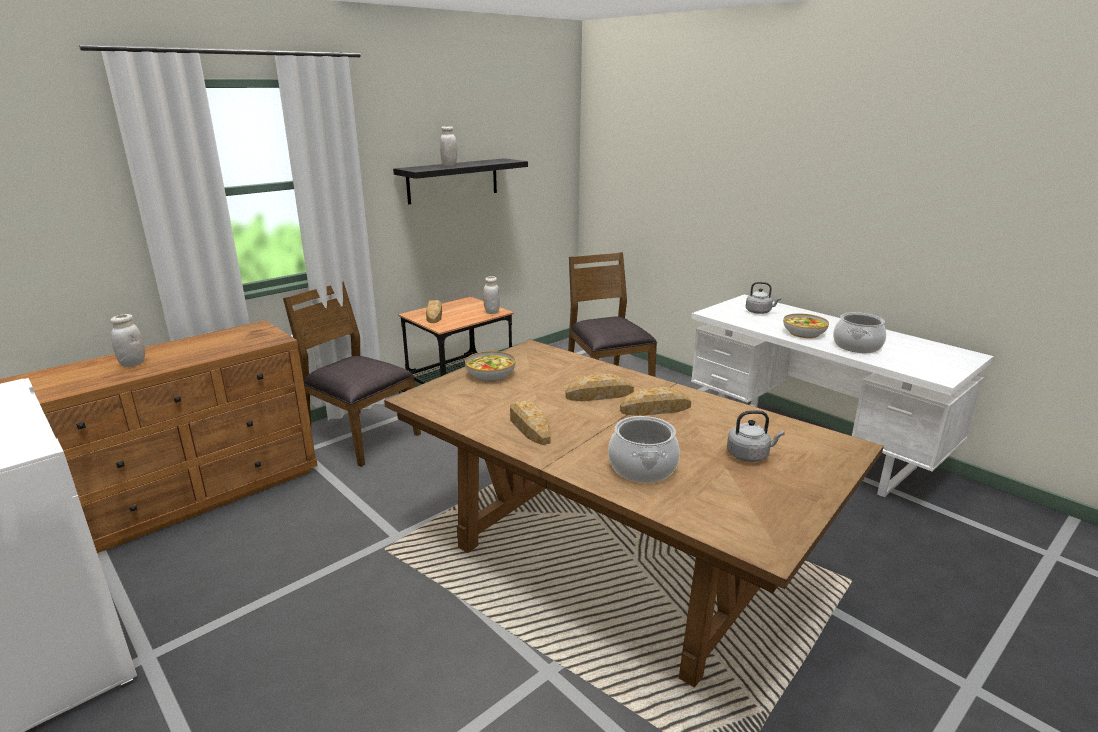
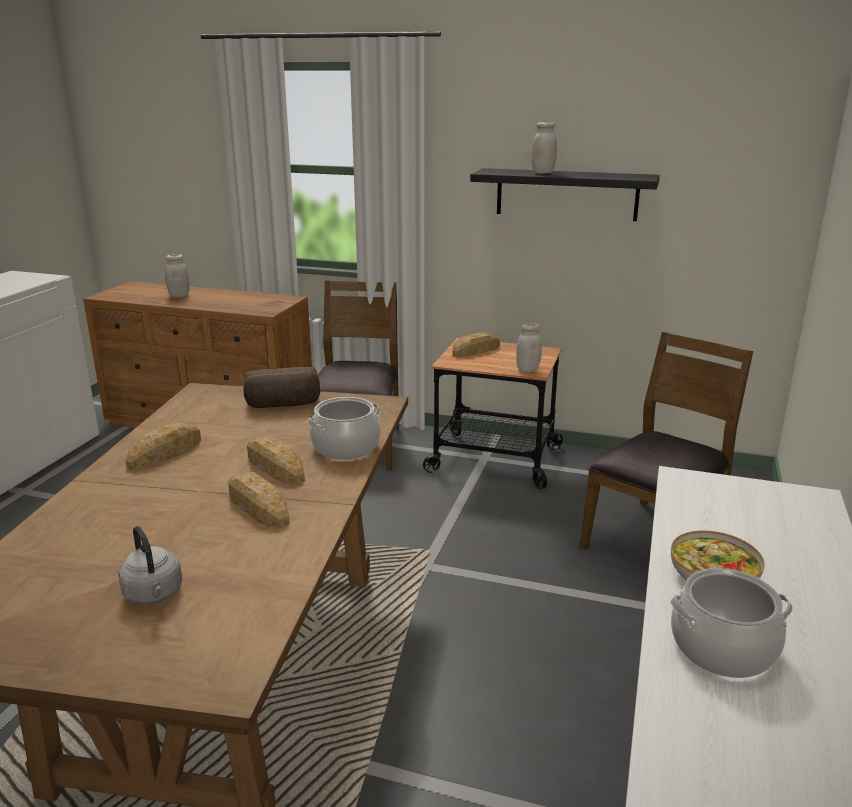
camera: 60 degrees right, 0 degrees up
bowl [465,351,516,382] -> bread [243,366,320,408]
cooking pot [608,416,680,483] -> cooking pot moved to [307,397,381,460]
grey kettle [746,282,781,314] -> none

